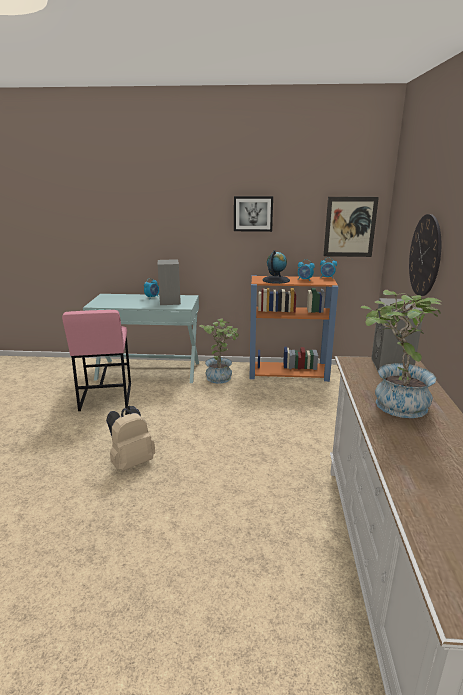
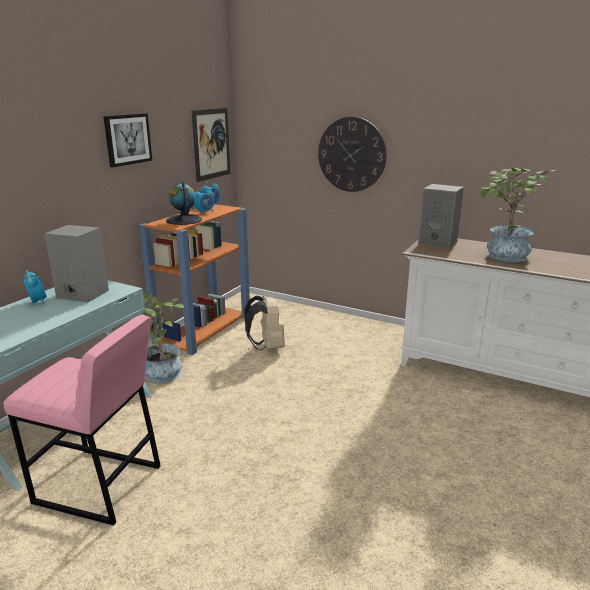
camera: 65 degrees left, 0 degrees up
beige backpack [106,406,155,471] -> beige backpack moved to [244,296,285,351]

